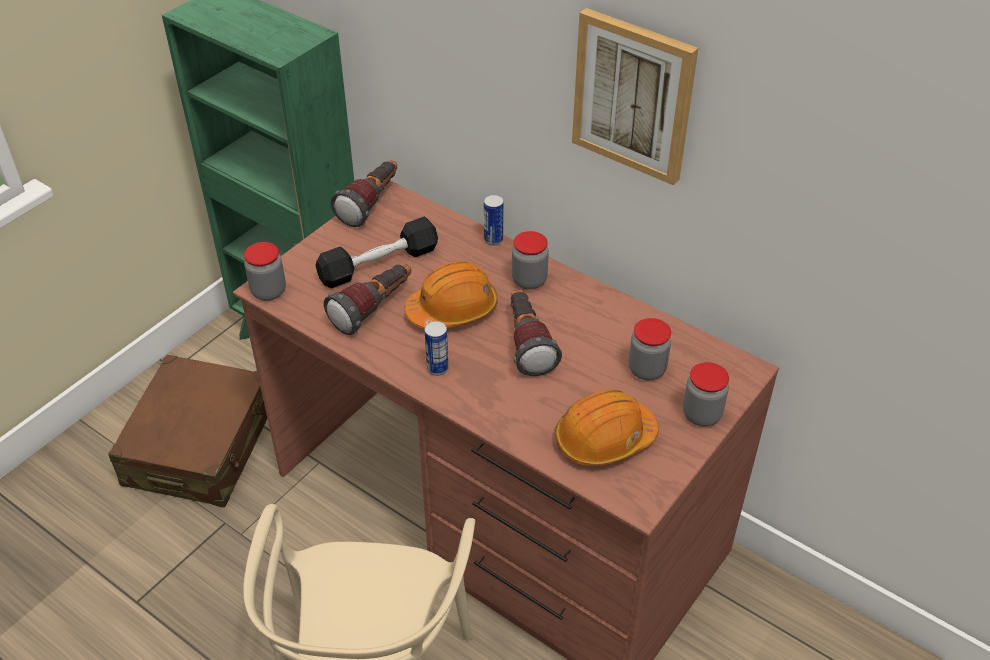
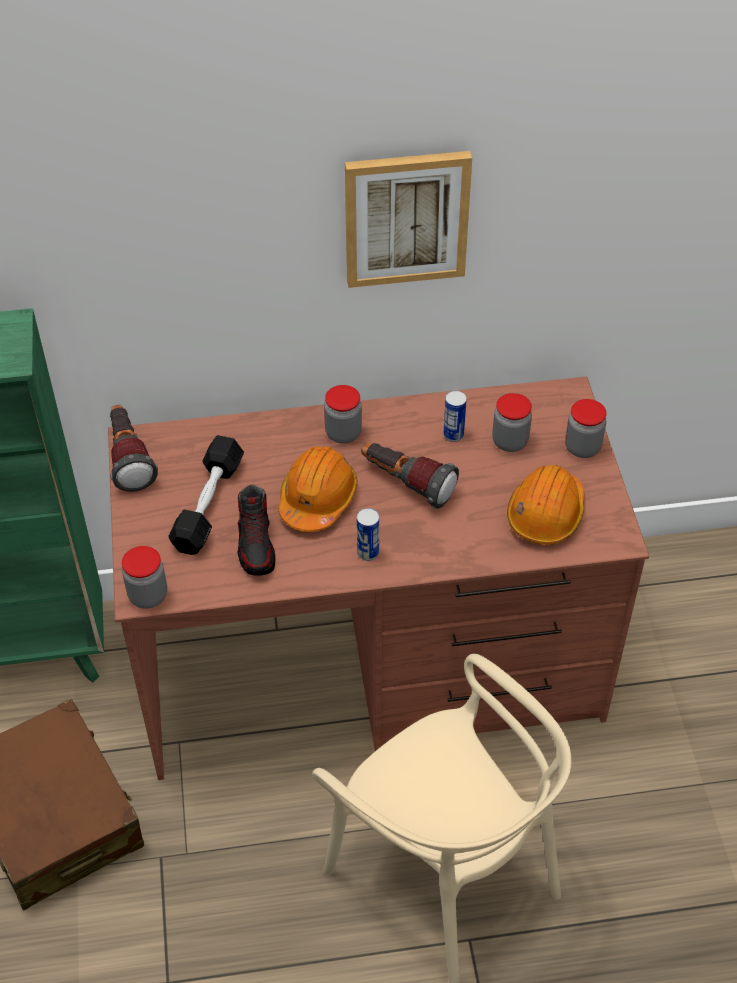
camera: 45 degrees left, 5 degrees up
flashlight [324,263,411,335] -> shoe [238,485,275,576]
can [484,195,504,246] -> can moved to [443,391,467,442]

